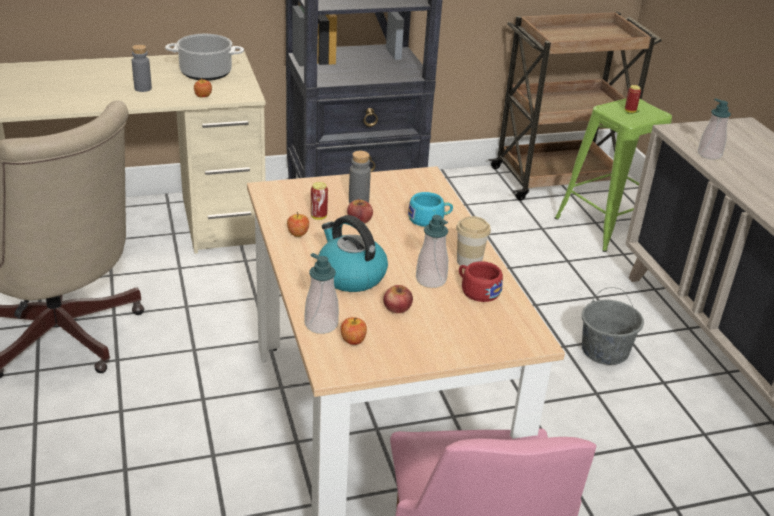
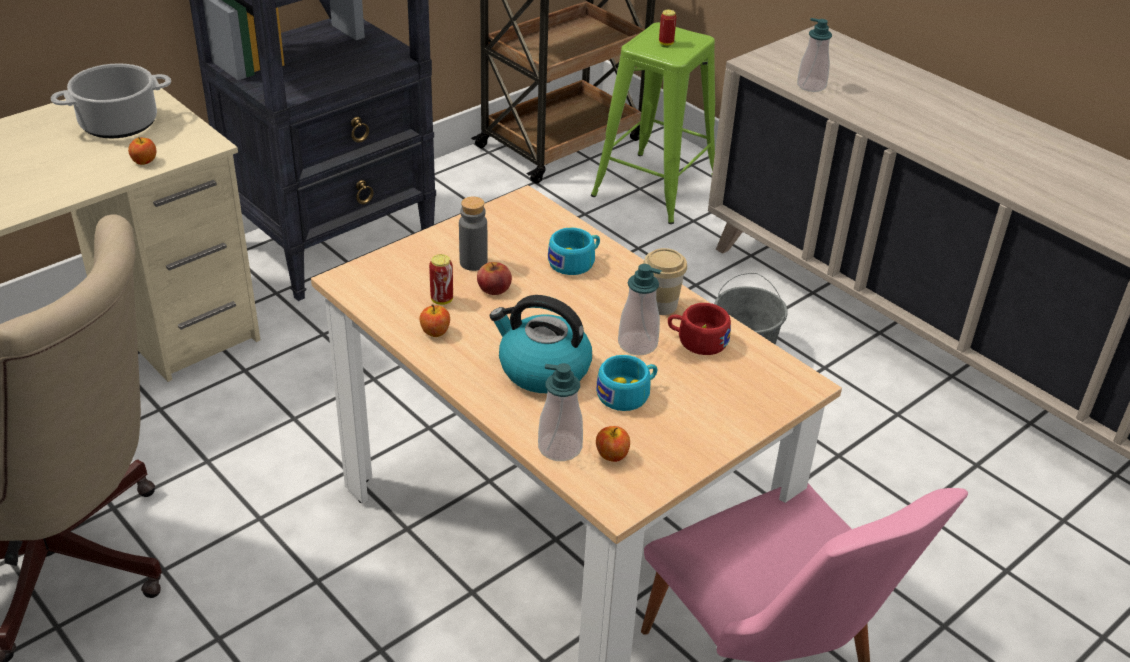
camera: 25 degrees left, 5 degrees up
grey bottle [132,45,152,92] -> none
apple [383,285,413,313] -> turquoise cup [596,355,657,411]

